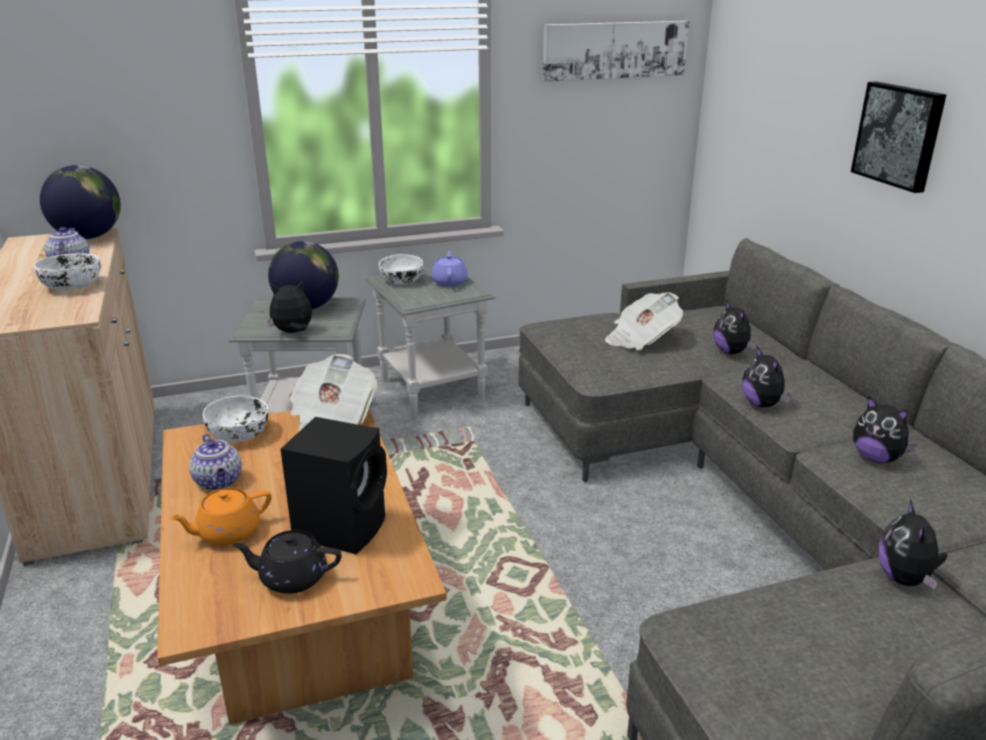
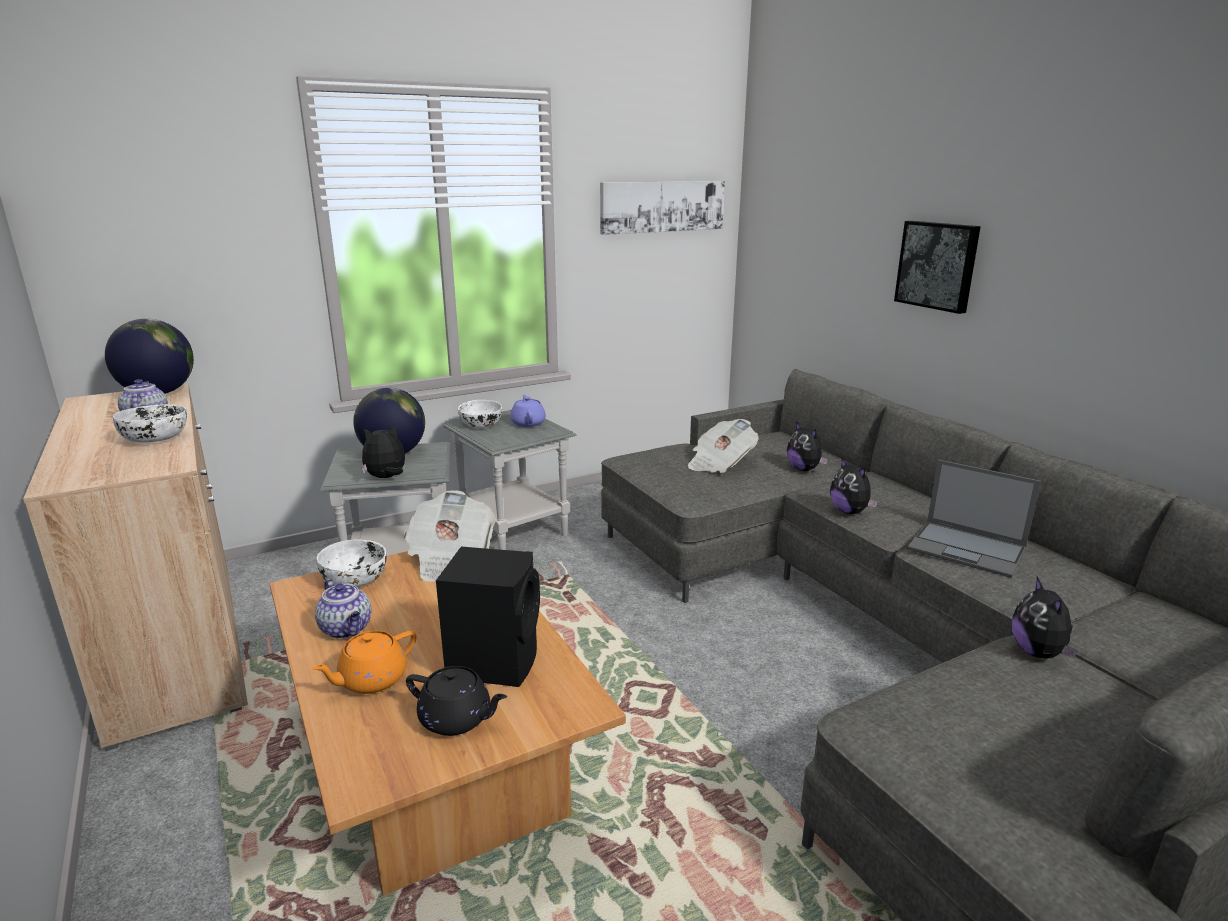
camera: 10 degrees left, 5 degrees down
black teapot [232,530,342,594] -> black teapot turned 150 degrees counterclockwise [406,666,507,736]
plush toy [853,397,917,463] -> laptop [907,459,1041,578]

